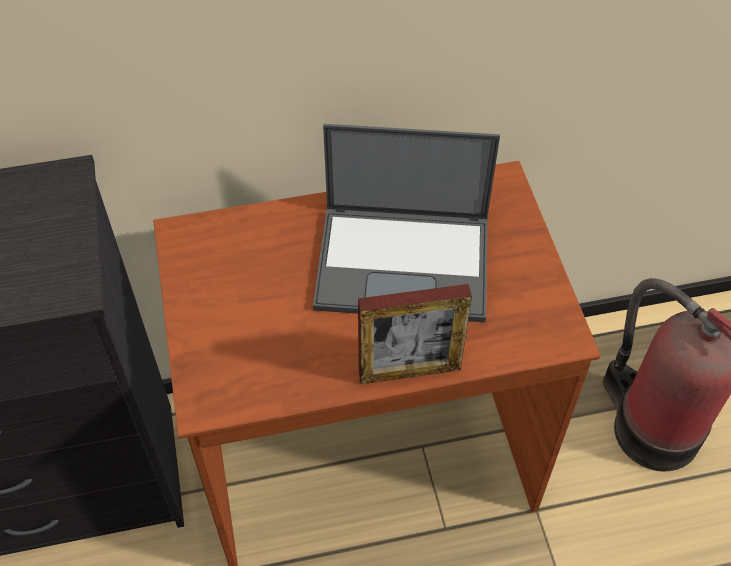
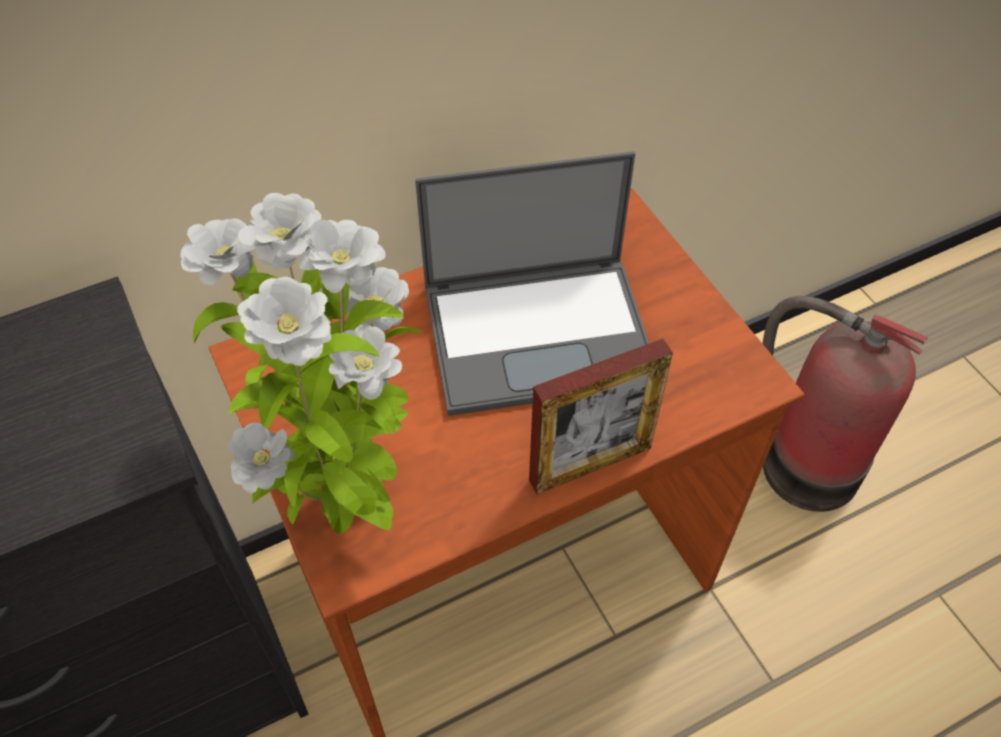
camera: 15 degrees left, 0 degrees up
none -> potted plant [180,193,423,534]

